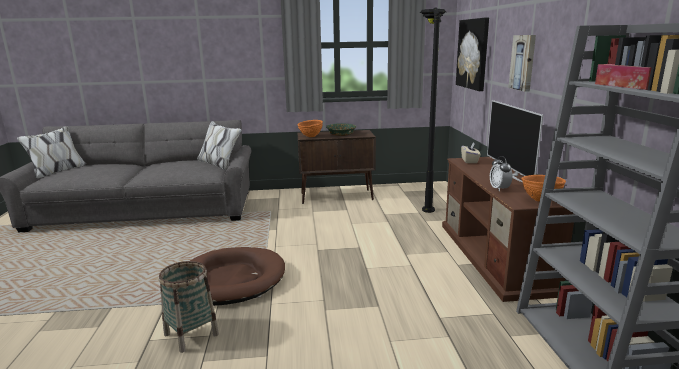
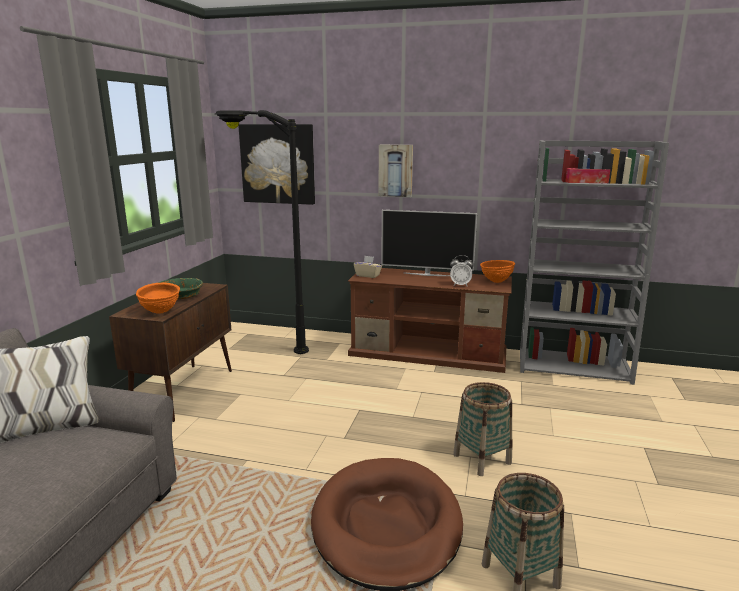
camera: 70 degrees left, 0 degrees up
none -> basket [453,382,512,476]

